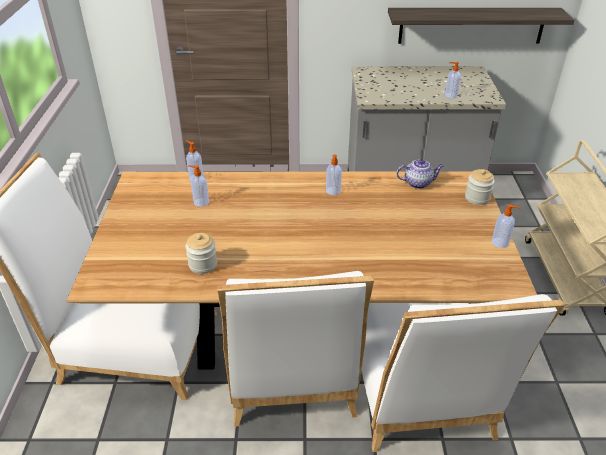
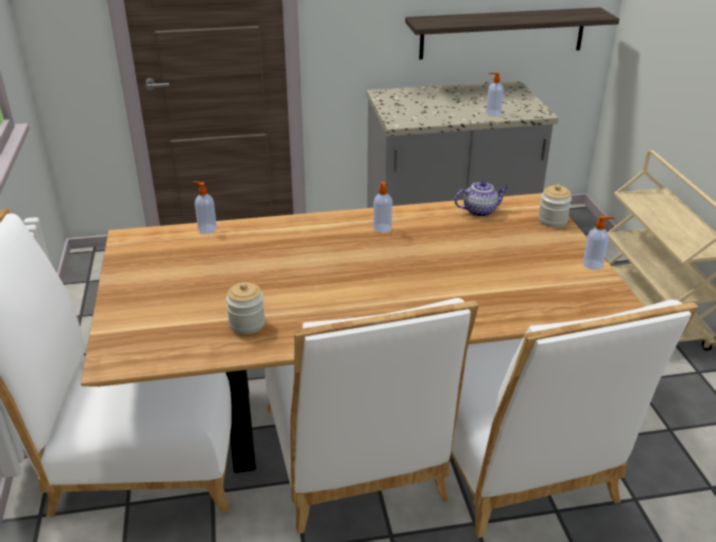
camera: 10 degrees left, 5 degrees down
soap dispenser [188,165,209,207] -> none

